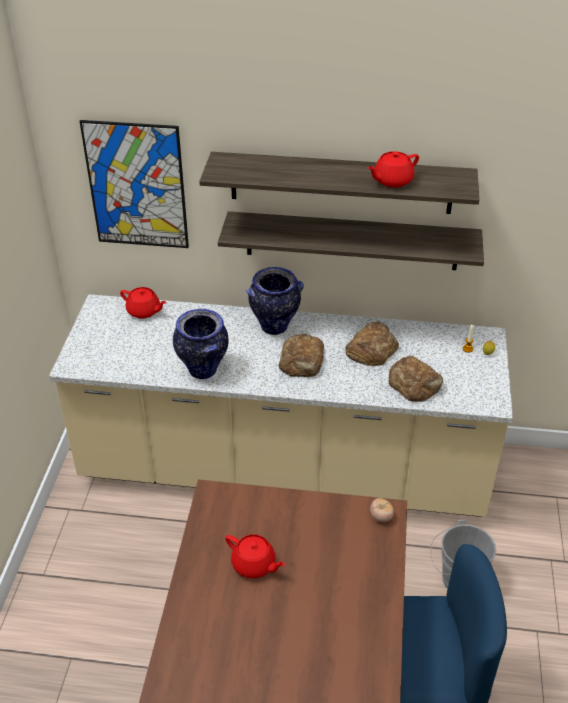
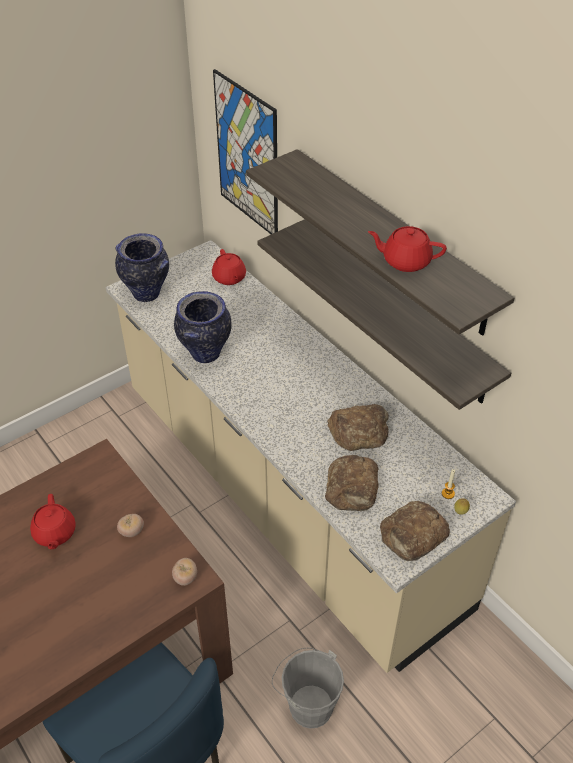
camera: 45 degrees right, 5 degrees up
vase [246,267,304,335] -> vase moved to [115,233,169,302]
bread [279,334,324,377] -> bread moved to [380,501,450,561]
none -> tomato [117,514,144,537]

